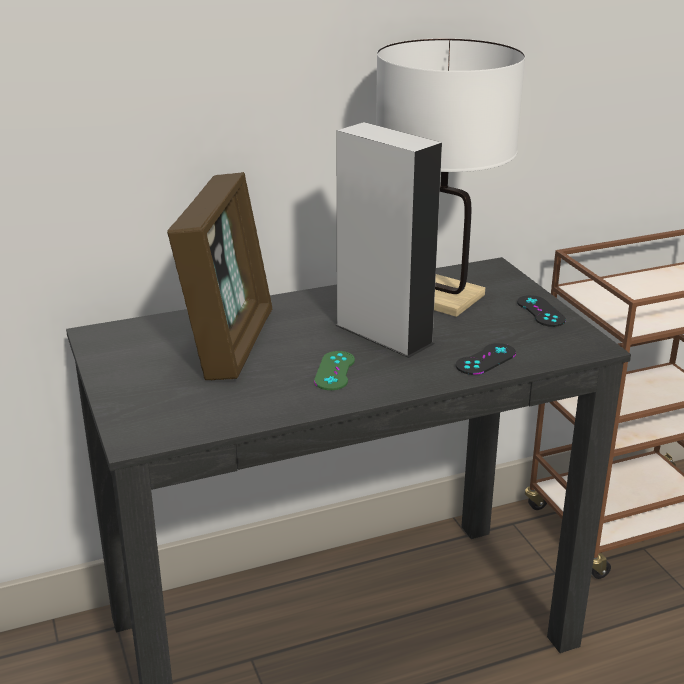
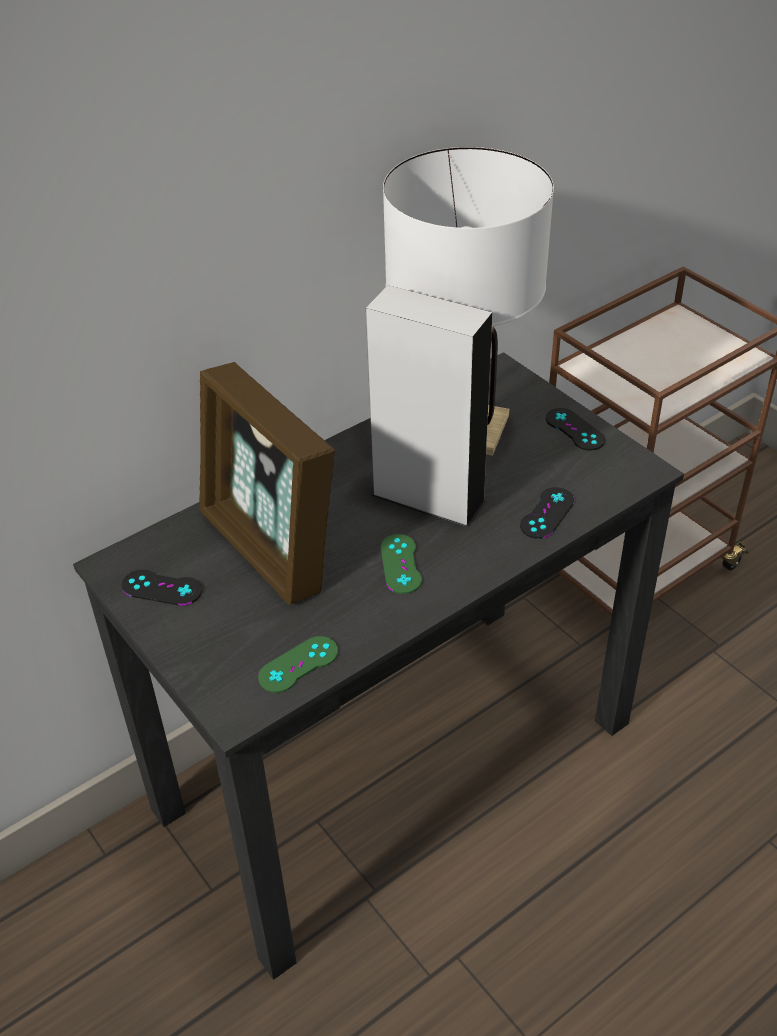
camera: 15 degrees left, 15 degrees up
picture frame [167,172,272,381] -> picture frame turned 150 degrees clockwise [199,362,335,605]
none -> black game controller [122,570,202,606]
none -> green game controller [258,636,338,693]

